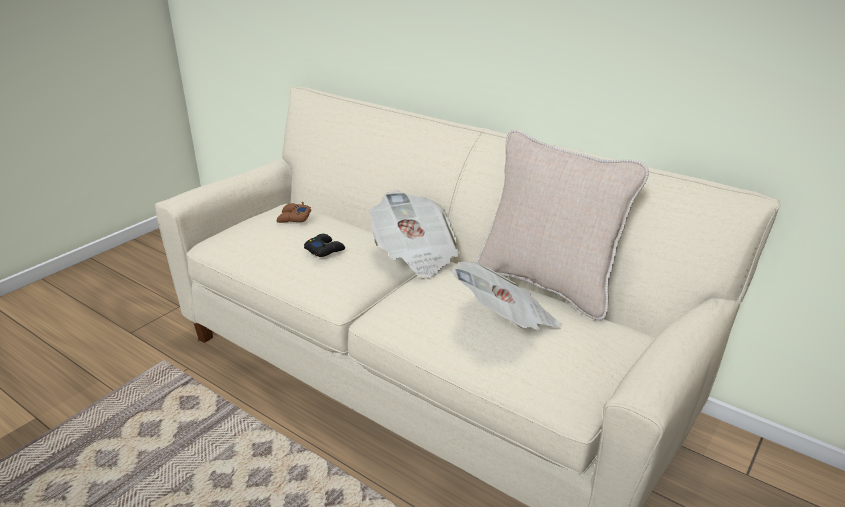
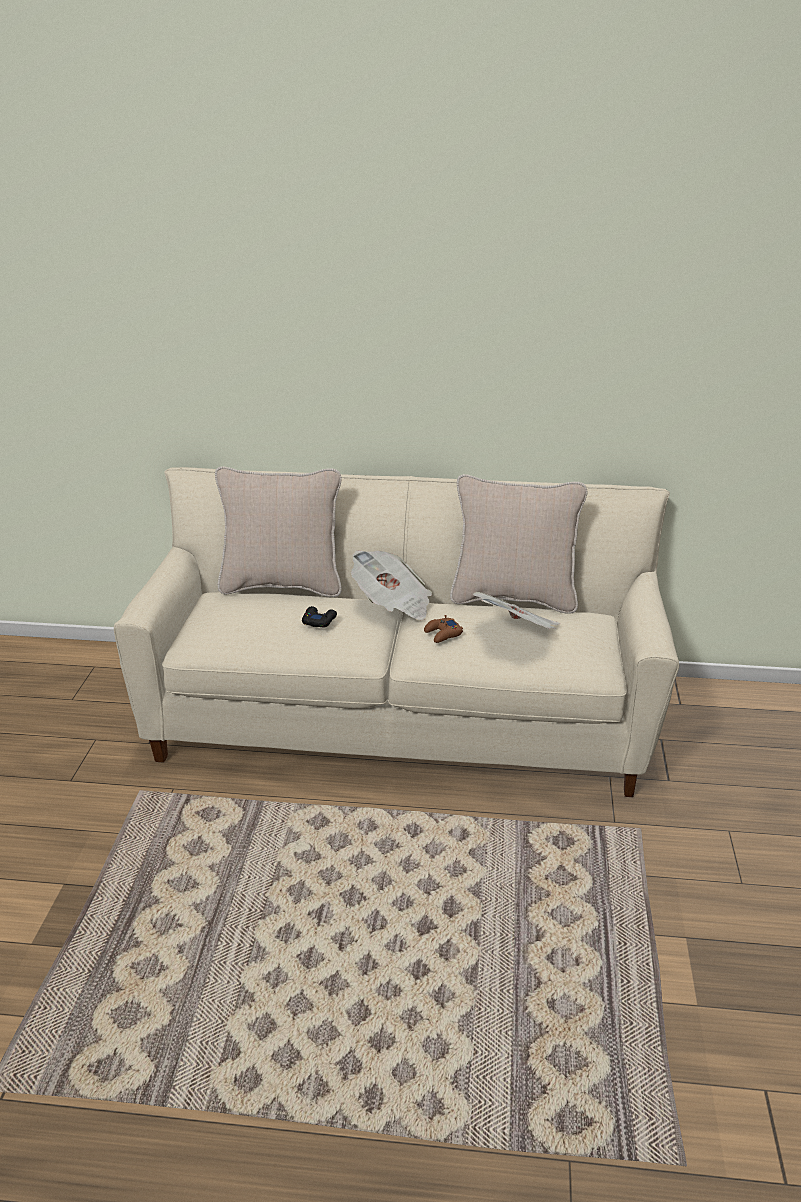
camera: 30 degrees left, 0 degrees up
brown game controller [277,202,311,223] -> brown game controller moved to [424,615,463,643]
none -> beige pillow [215,466,342,597]

